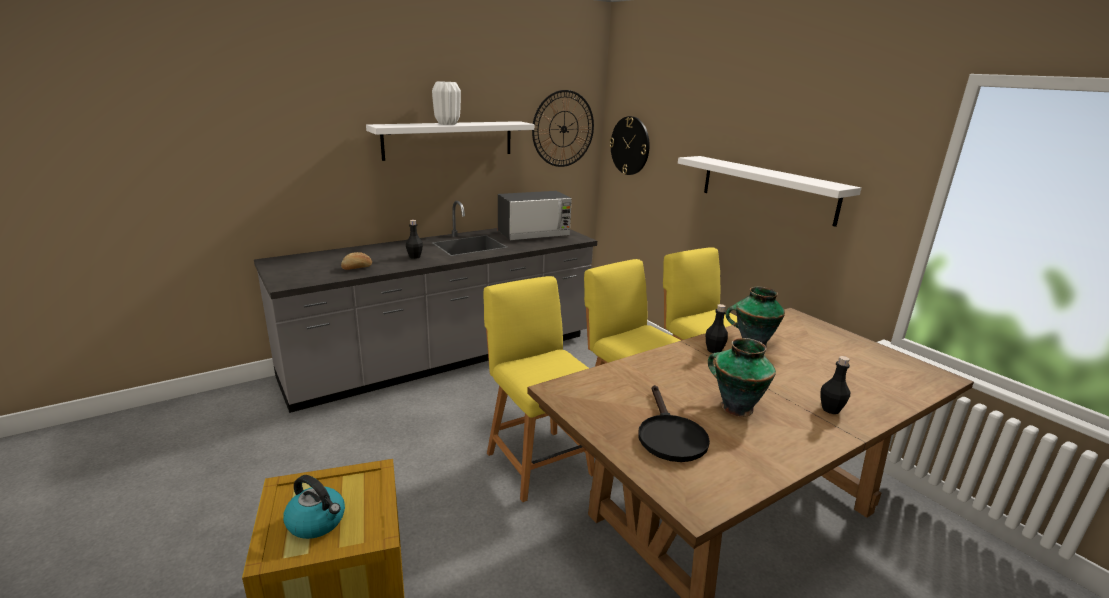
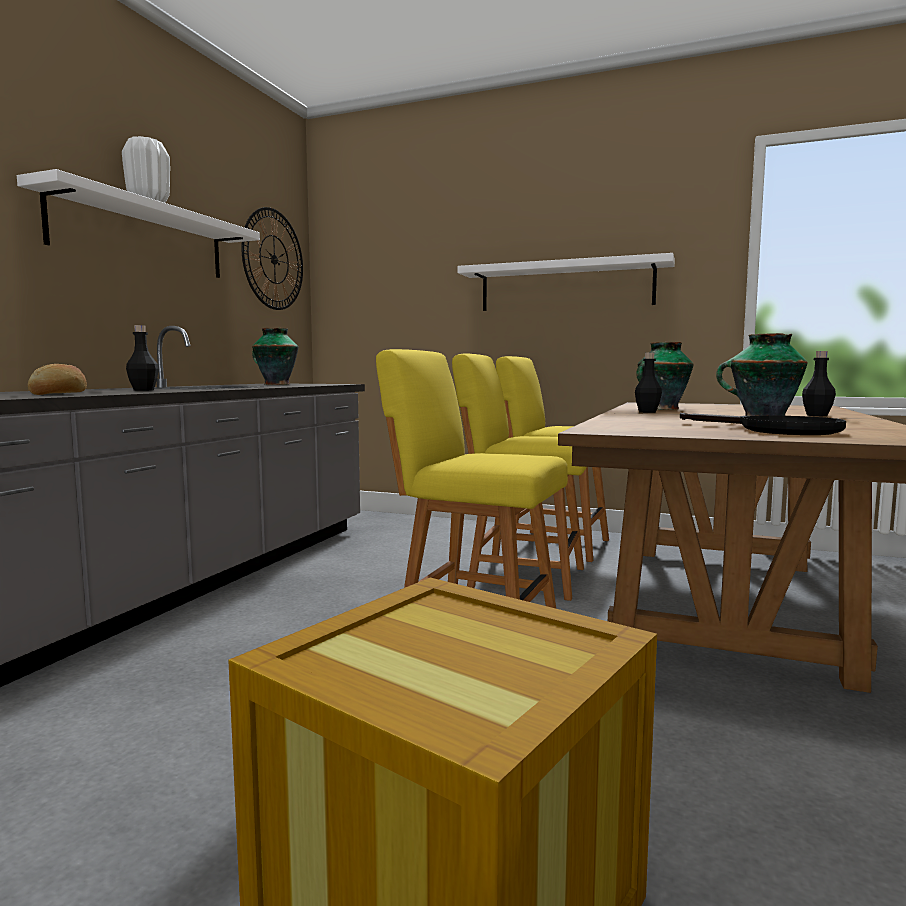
camera: 35 degrees left, 15 degrees down
kettle [283,475,345,539] -> none
microwave [498,191,572,240] -> vase [252,328,298,385]
wall clock [609,116,650,175] -> none

